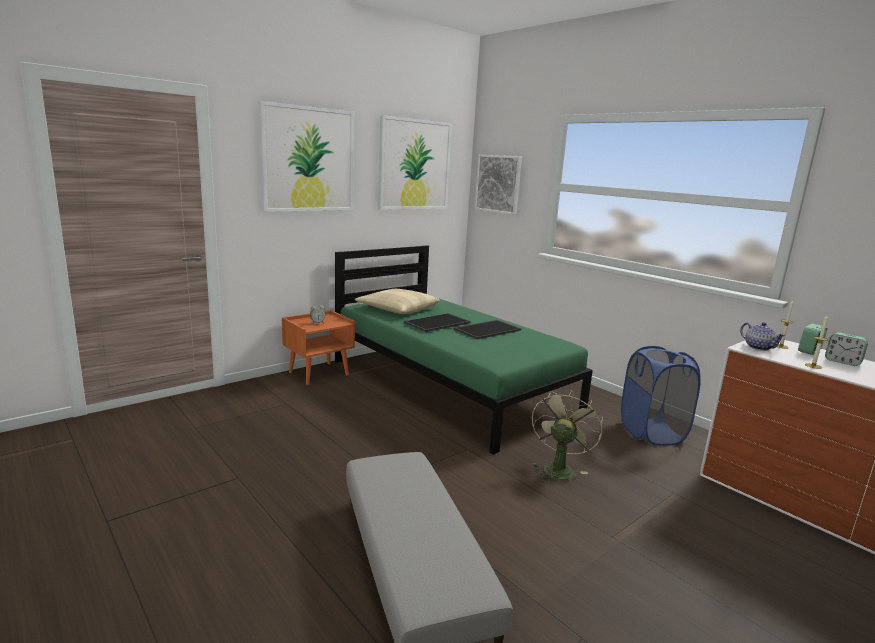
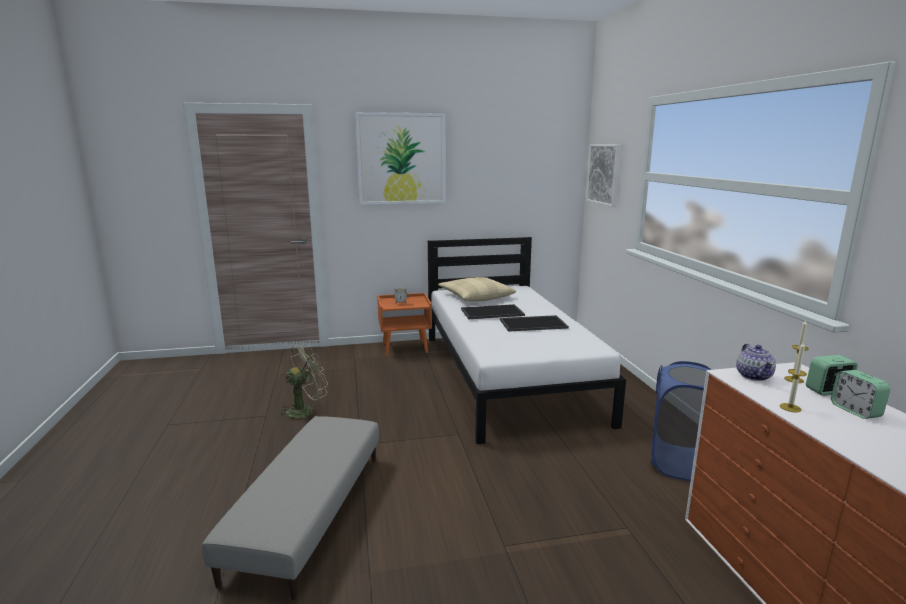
camera: 30 degrees right, 0 degrees up
green bed [335,245,593,455] -> white bed [428,237,626,444]
picture [378,115,452,210] -> none
green fan [532,390,603,483] -> green fan moved to [276,343,328,419]

